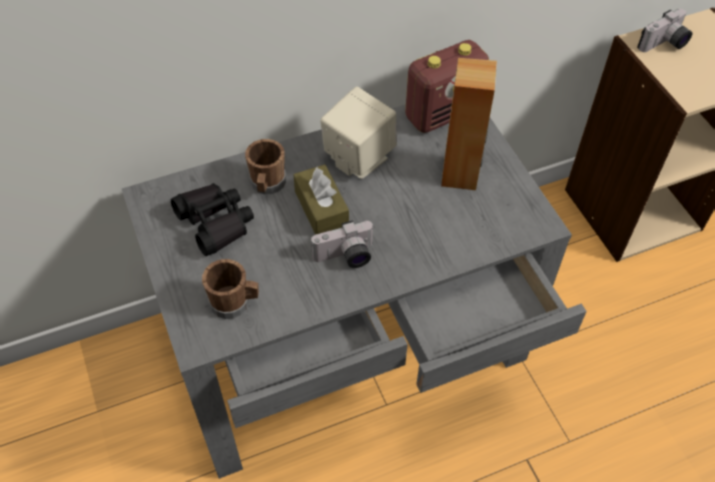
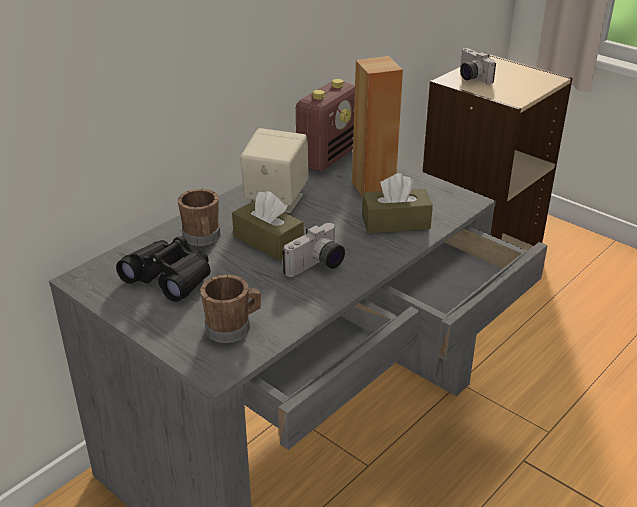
camera: 25 degrees left, 20 degrees down
camera [637,9,693,52] -> camera turned 120 degrees clockwise [460,48,496,84]
none -> brown tissue box [362,173,433,233]

